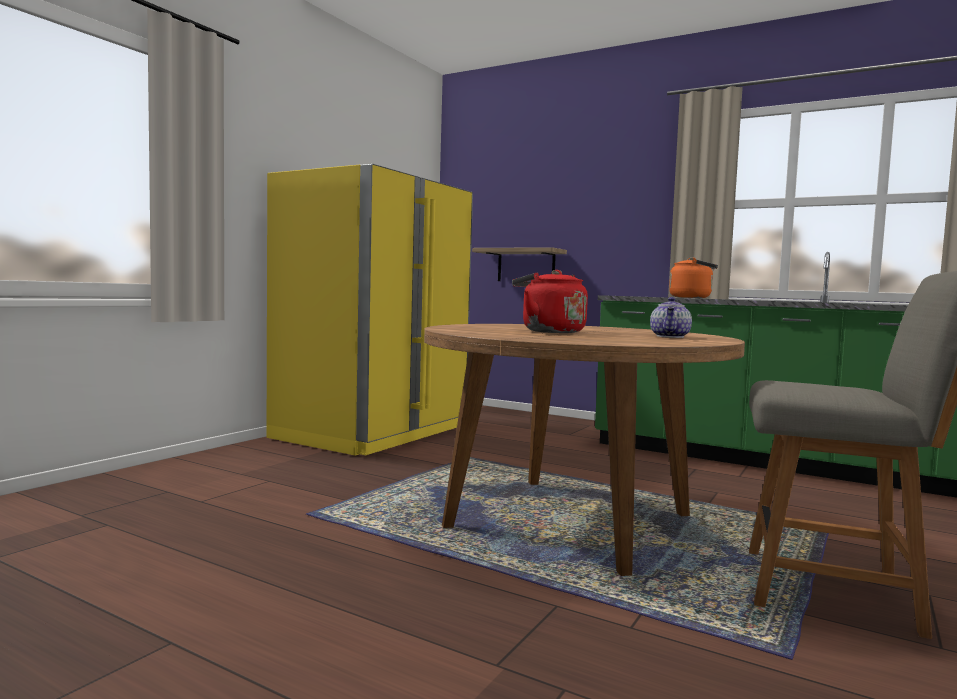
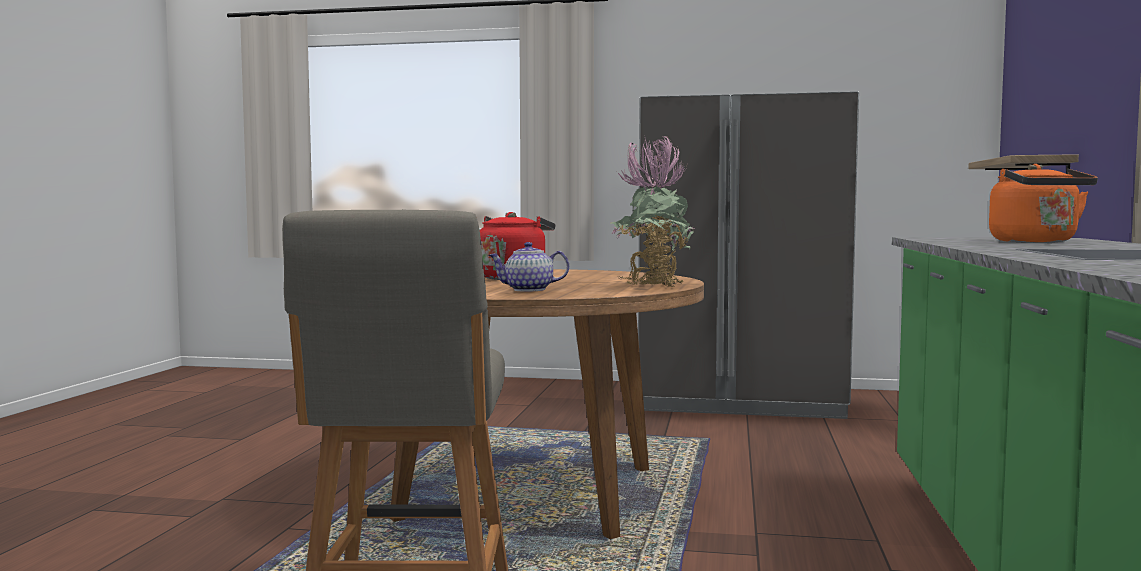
camera: 70 degrees right, 0 degrees up
yellow fridge [267,164,473,456] -> grey fridge [638,91,859,419]
none -> potted plant [610,136,694,287]

